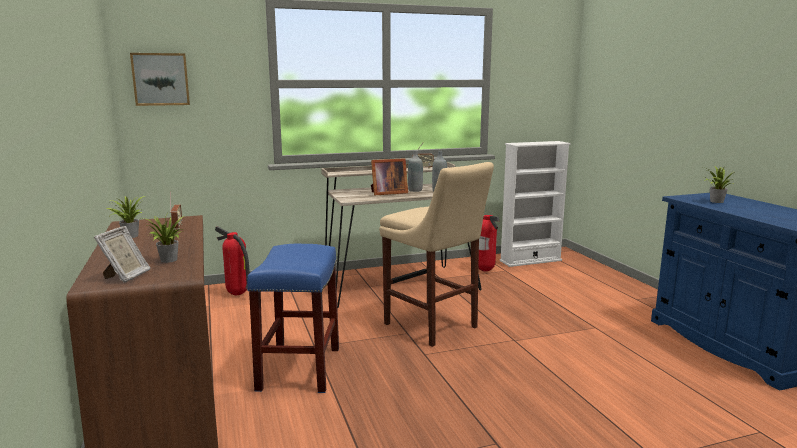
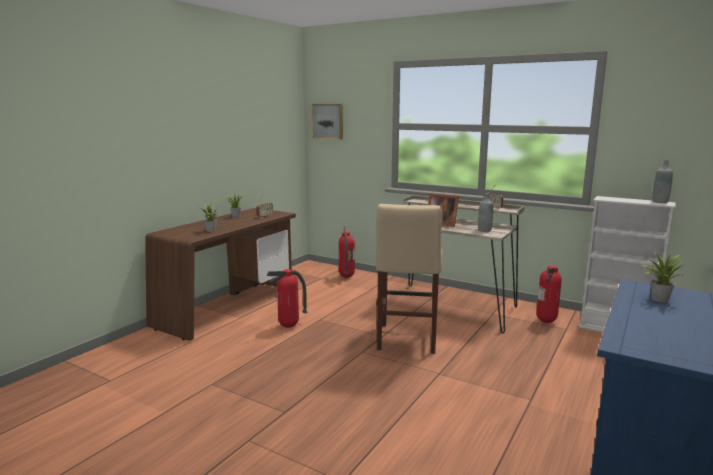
camera: 50 degrees right, 0 degrees up
picture frame [94,226,150,283] -> none
blue stool [247,244,339,393] -> fire extinguisher [266,269,307,328]
grey bottle [408,150,423,192] -> grey bottle moved to [652,160,673,203]

